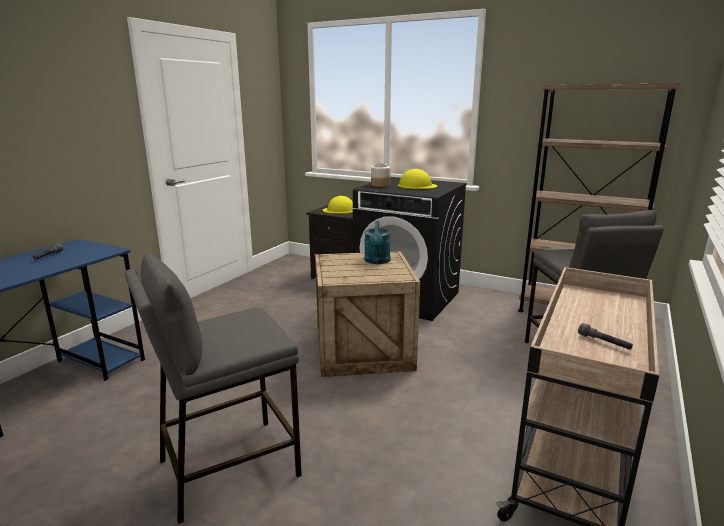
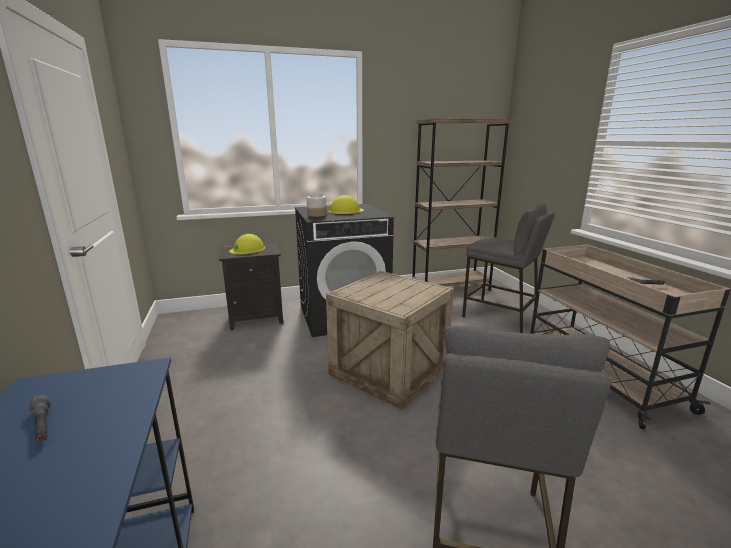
camera: 45 degrees left, 0 degrees up
turquoise watering can [364,221,390,264] -> none

